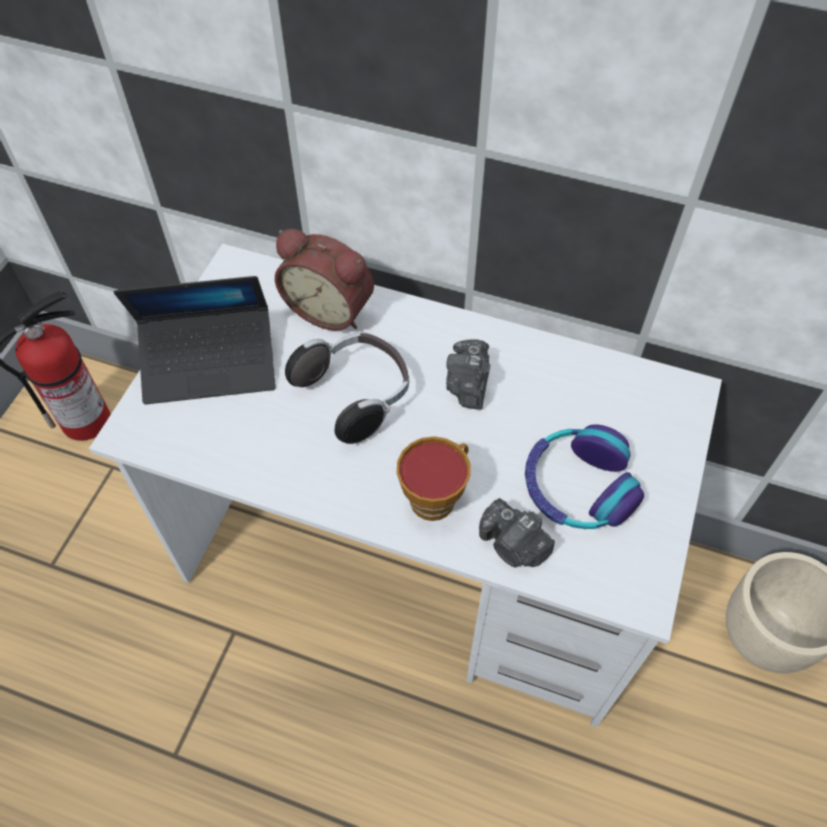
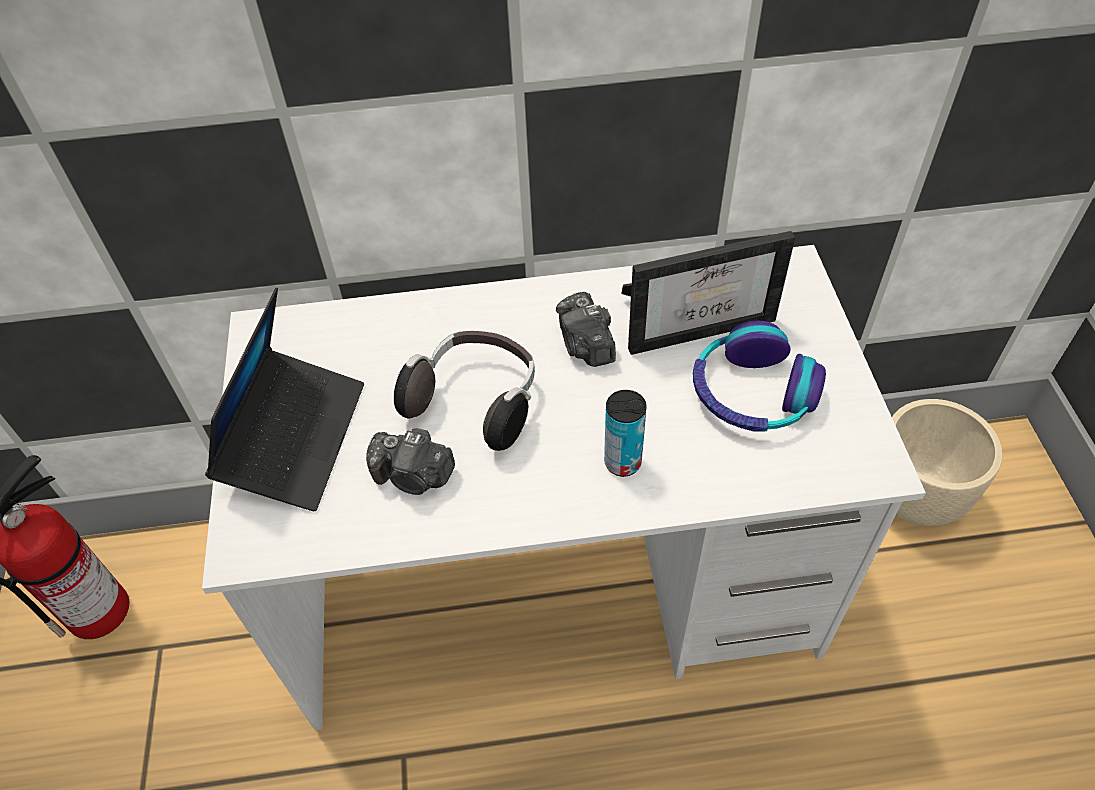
camera: 25 degrees left, 5 degrees down
laptop [114,276,276,404] -> laptop turned 45 degrees counterclockwise [205,288,364,511]
alarm clock [275,229,374,331] -> none
cup [397,436,471,521] -> can [604,390,646,477]
camera [479,498,555,568] -> camera moved to [366,428,455,495]
none -> picture frame [622,231,795,355]

